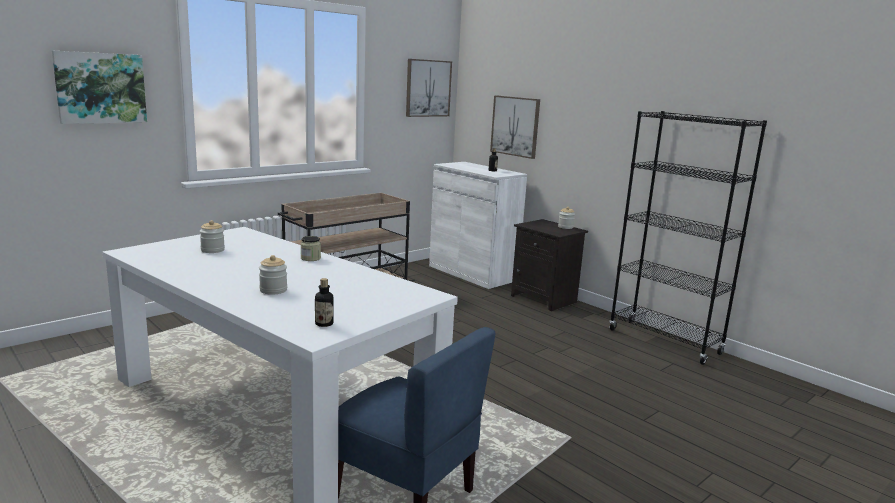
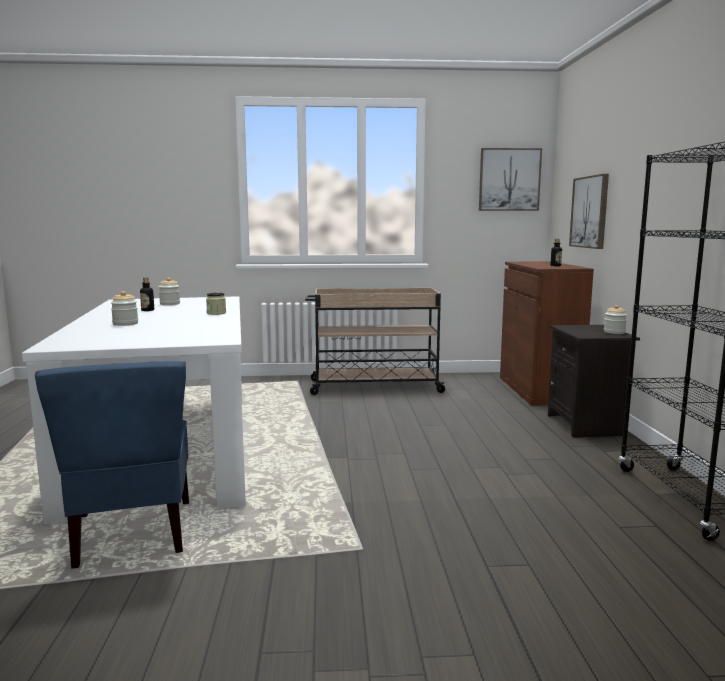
camera: 40 degrees right, 5 degrees down
picture [52,50,147,124] -> none
bottle [315,278,334,327] -> bottle moved to [140,278,154,311]
white cabinet [429,162,527,289] -> brown cabinet [500,261,594,406]

